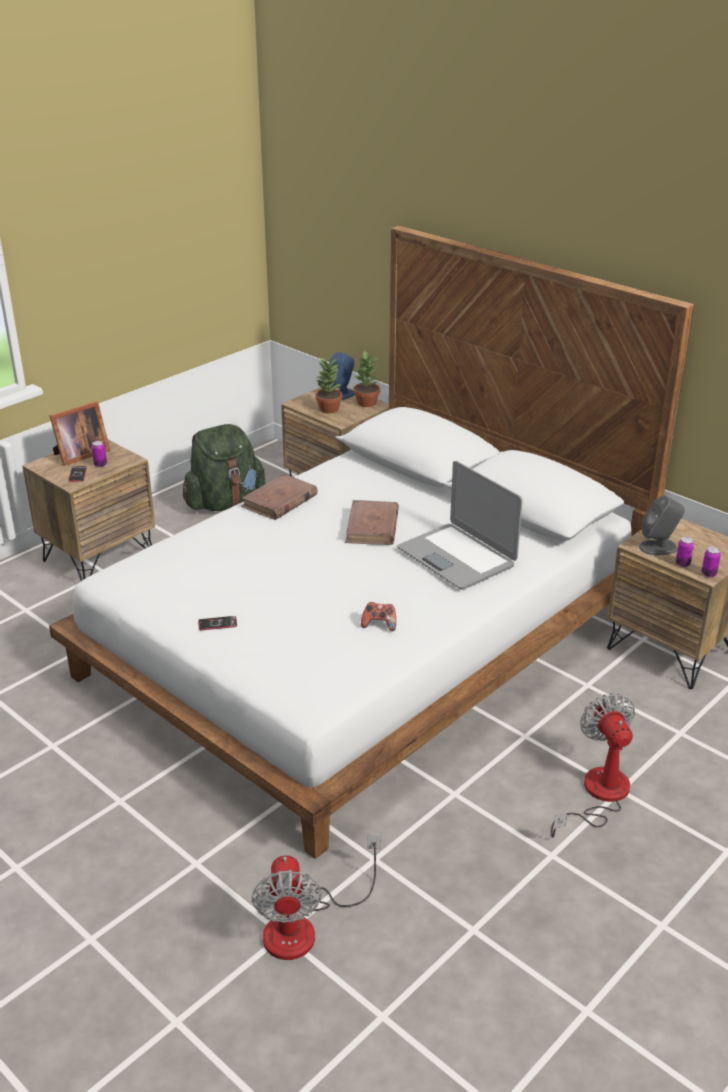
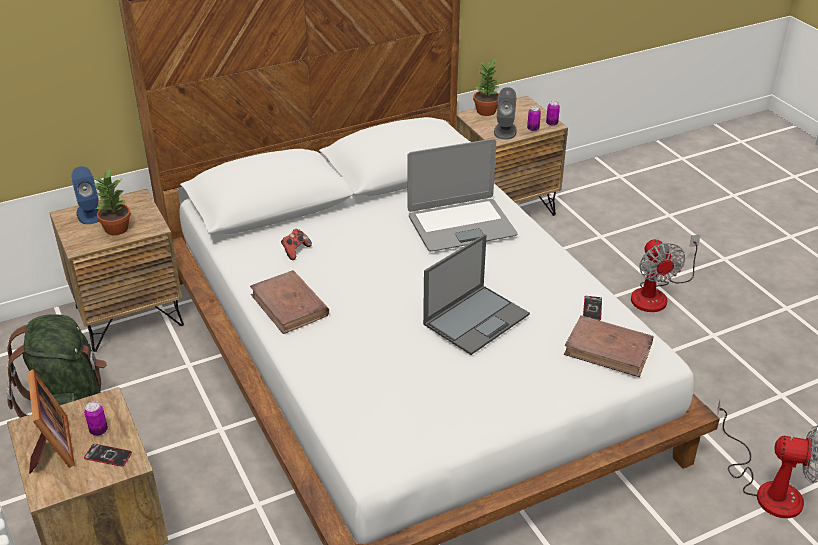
camera: 70 degrees left, 5 degrees up
phone [198,616,237,630] -> phone moved to [583,296,602,320]
brown book [345,500,399,545] -> brown book moved to [564,315,653,377]
potted plant [353,351,380,407] -> potted plant moved to [473,59,500,116]
game controller [361,602,396,631] -> game controller moved to [281,229,312,260]
fan [551,693,635,838] -> fan turned 105 degrees counterclockwise [631,235,700,312]
none -> laptop [423,234,530,355]

